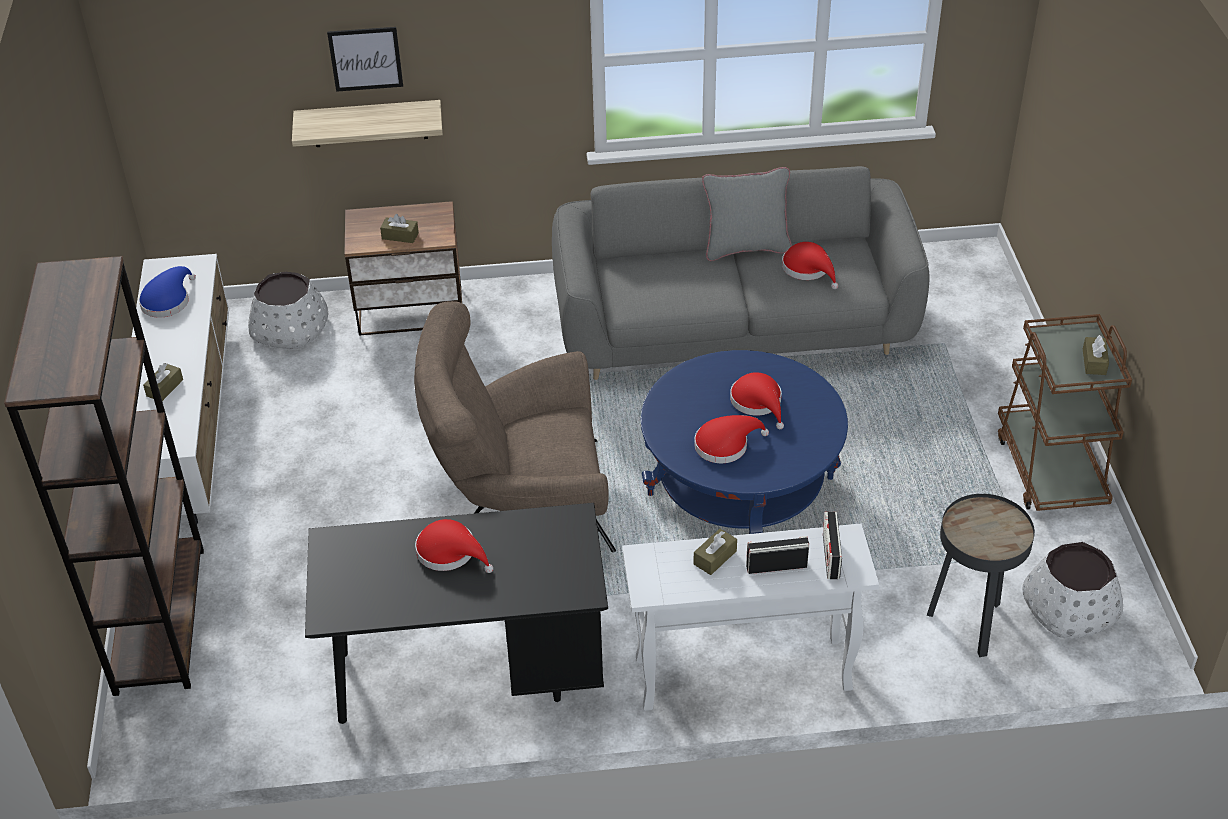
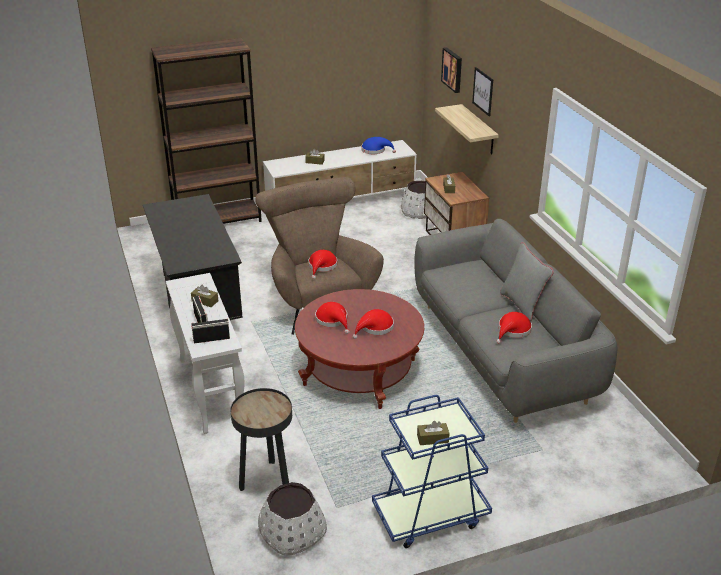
camera: 75 degrees right, 10 degrees down
red hat [415,519,493,573] -> red hat moved to [308,250,337,279]
blue coffee table [641,350,848,534] -> red coffee table [295,289,424,409]
brown cart [998,314,1132,511] -> blue cart [372,395,492,548]
none -> picture [441,47,462,93]

